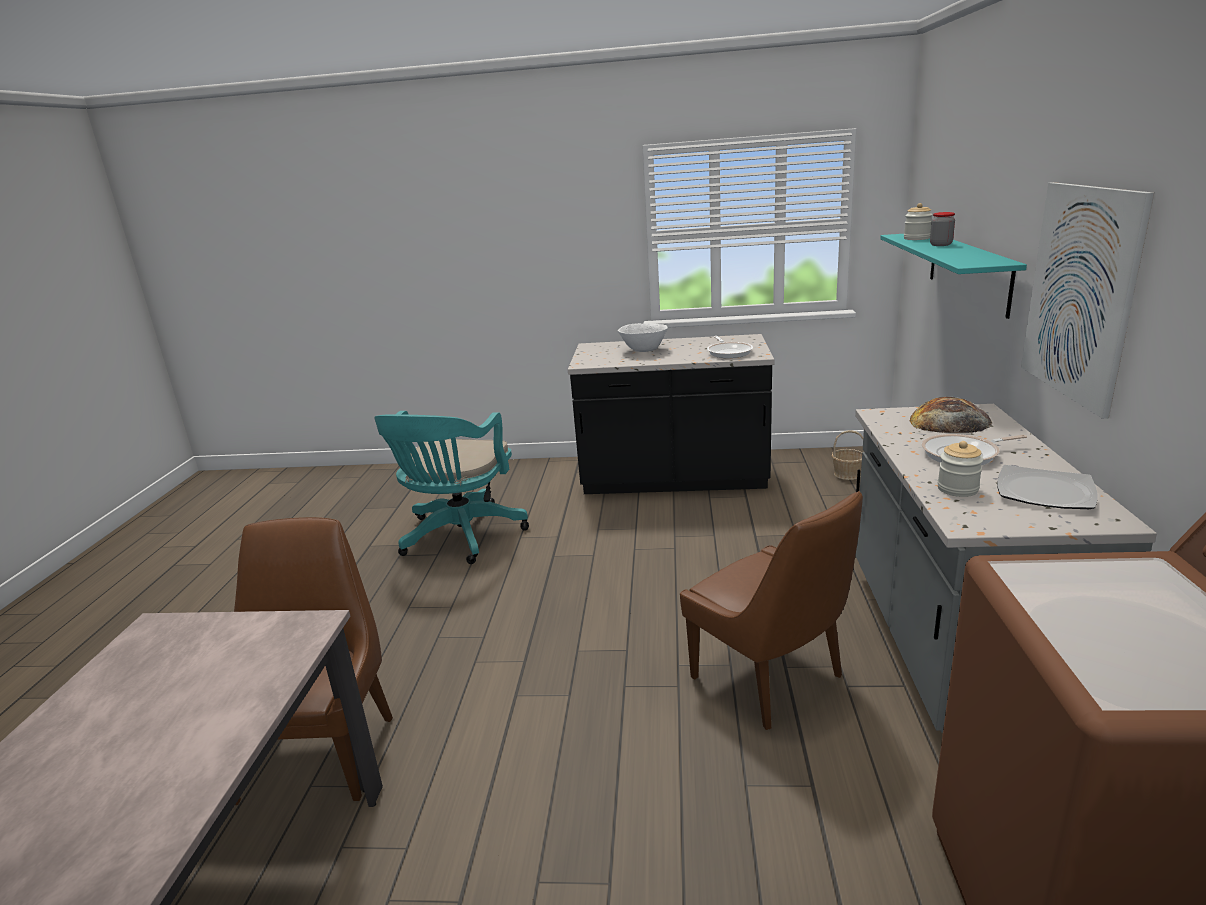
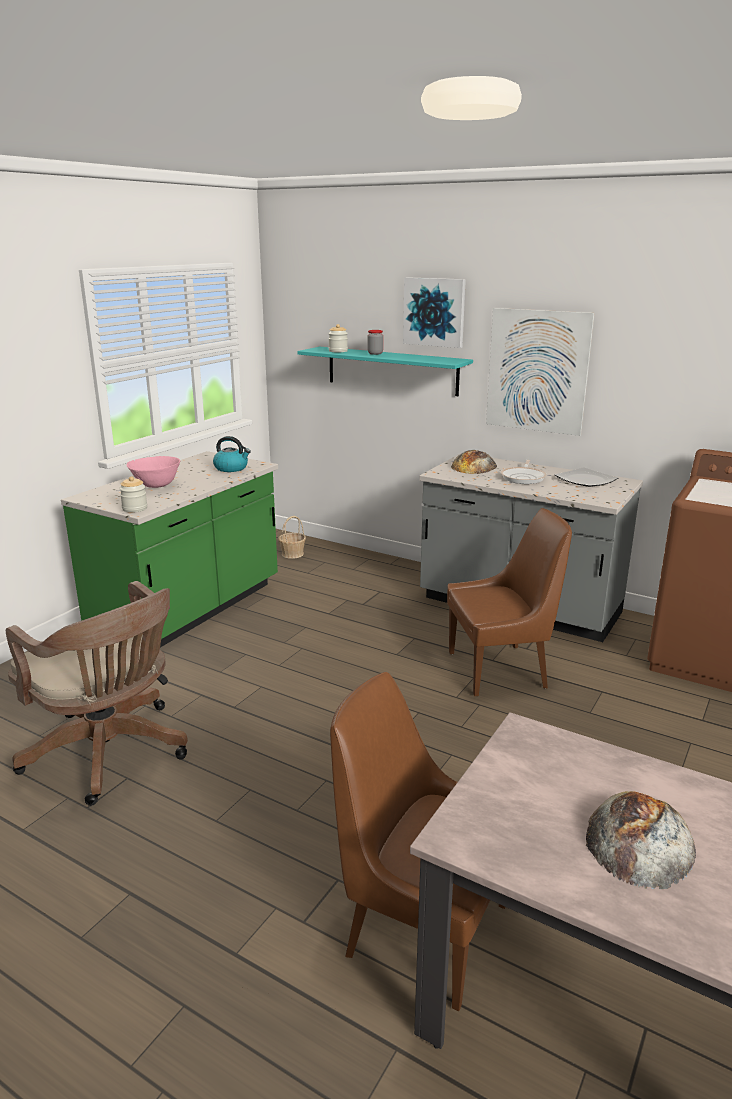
camera: 65 degrees left, 0 degrees up
turquoise office chair [374,411,529,564] -> brown office chair [6,581,188,806]
black counter [568,334,774,494] -> green counter [61,451,278,647]
white bowl [618,323,668,352] -> pink bowl [126,456,180,488]
frying pan [707,336,753,358] -> kettle [213,436,251,472]
jar [937,441,983,497] -> jar moved to [119,476,148,513]
none -> picture [403,277,466,348]
none -> bread [586,791,696,889]

